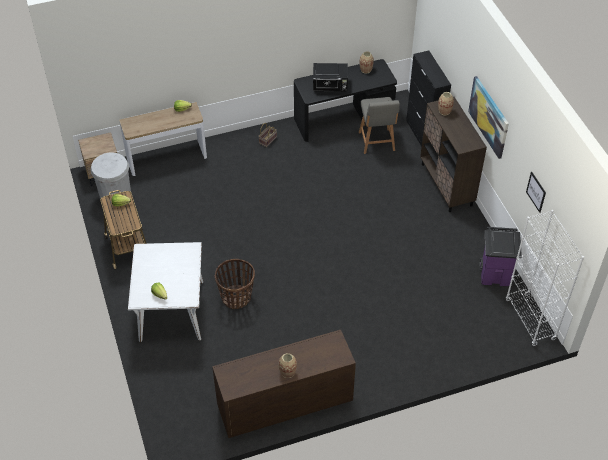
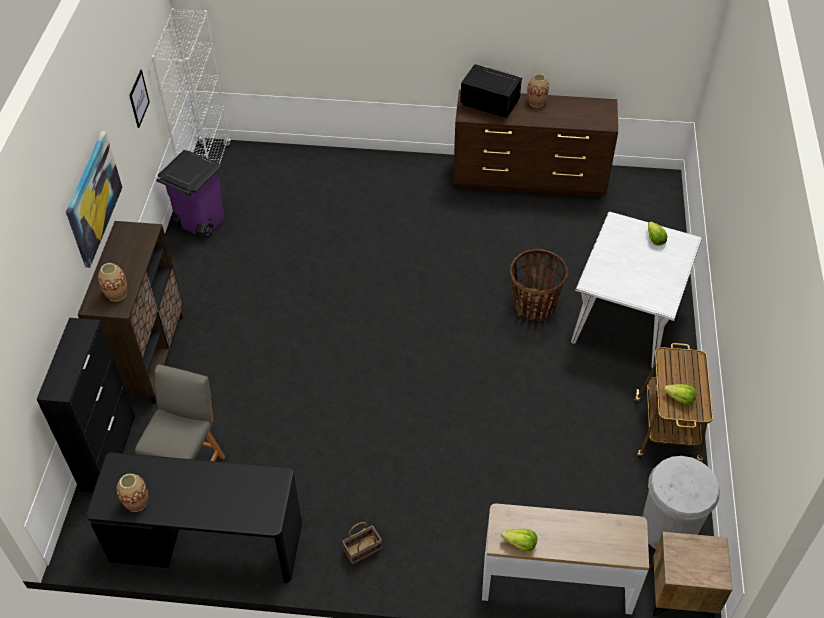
camera: 155 degrees left, 0 degrees up
black microwave [313,63,348,92] -> black microwave moved to [460,64,522,118]

